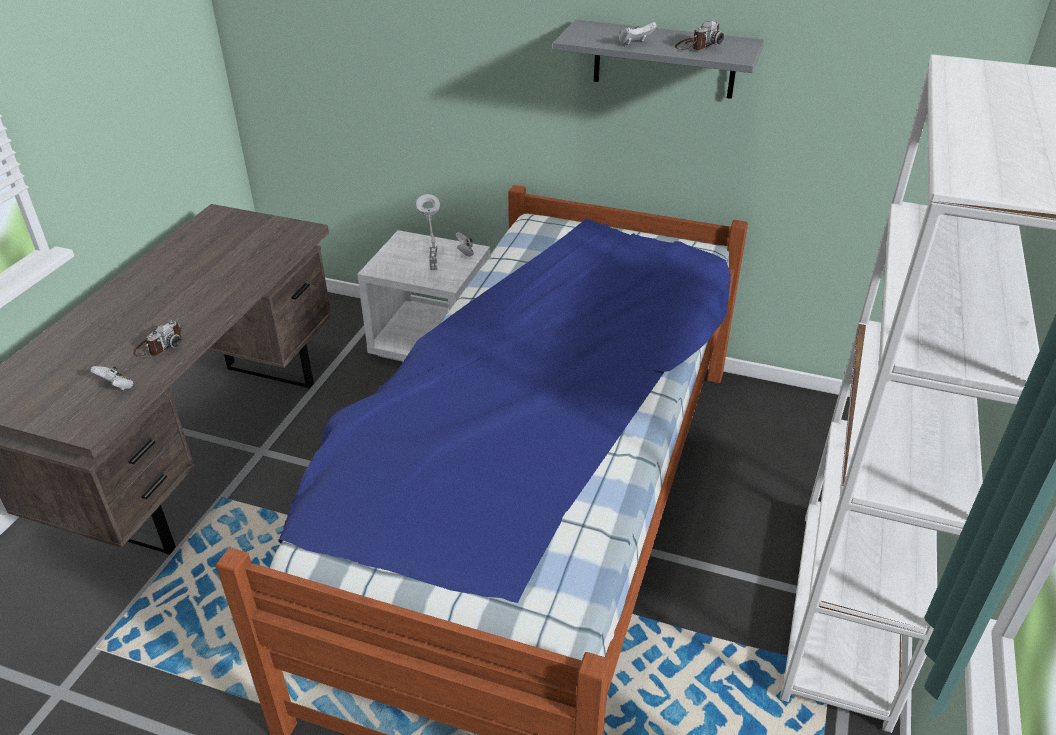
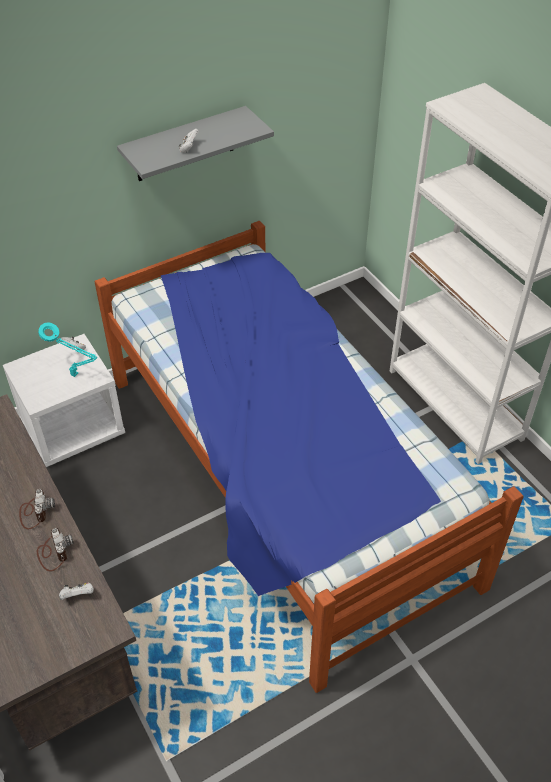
camera: 50 degrees left, 10 degrees up
grey table lamp [416,194,440,270] -> turquoise table lamp [38,322,98,377]
camera [675,20,724,50] -> camera moved to [19,489,55,529]

